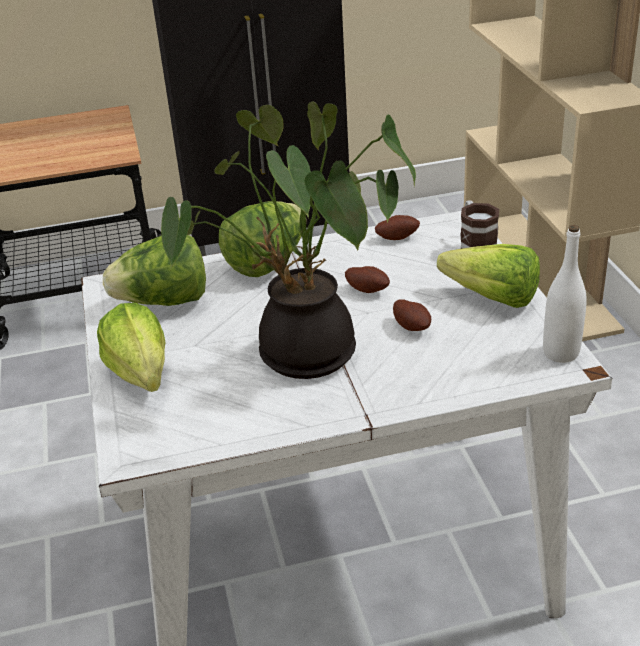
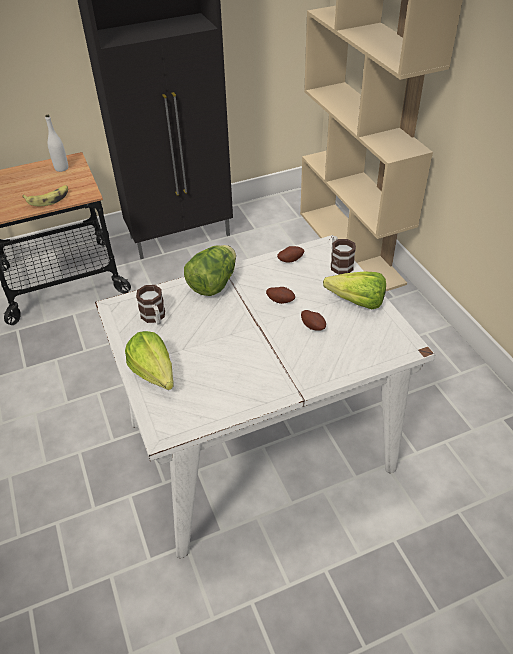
camera: 10 degrees left, 10 degrees up
lettuce [103,235,206,306] -> mug [136,285,165,325]
potted plant [161,101,416,379] -> none
white bottle [543,225,587,363] -> white bottle moved to [45,115,68,172]
none -> banana [22,185,68,206]

